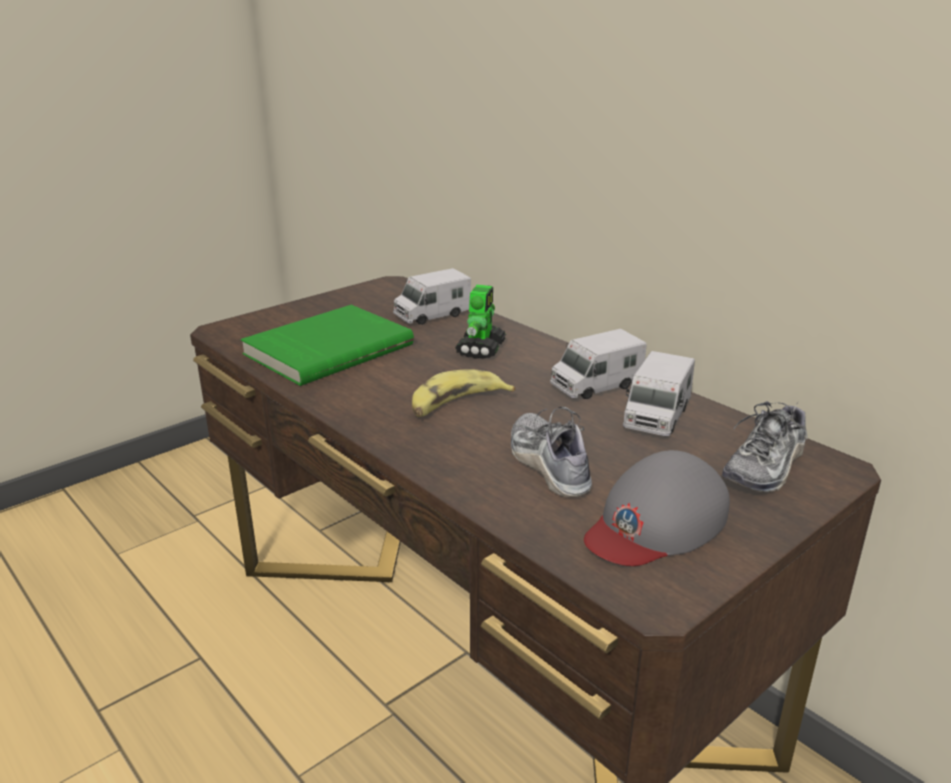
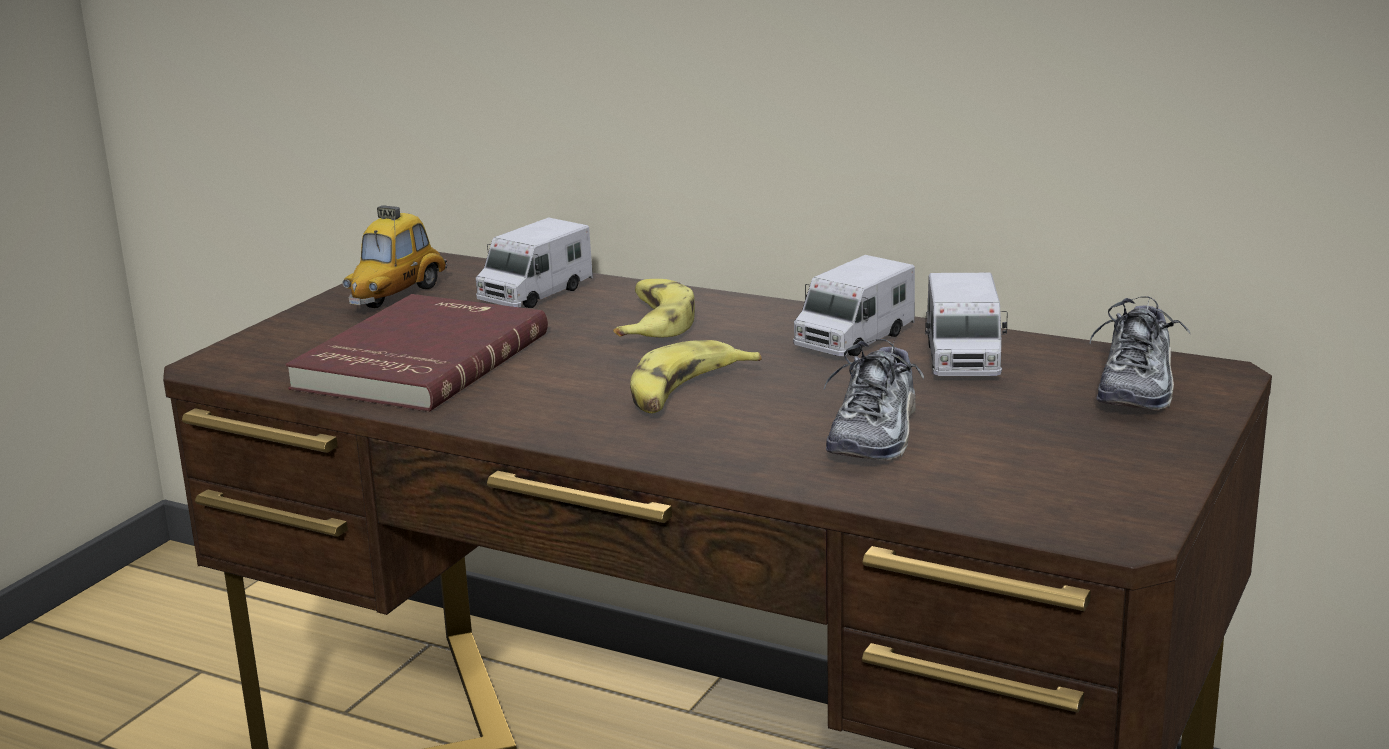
camera: 20 degrees left, 5 degrees down
green book [241,305,414,386] -> red book [285,294,548,412]
toy robot [455,285,506,359] -> banana [613,279,695,337]
shoe [511,407,592,497] -> shoe turned 120 degrees counterclockwise [824,339,924,460]
grey cap [584,450,730,566] -> none
none -> toy car [342,205,447,308]

